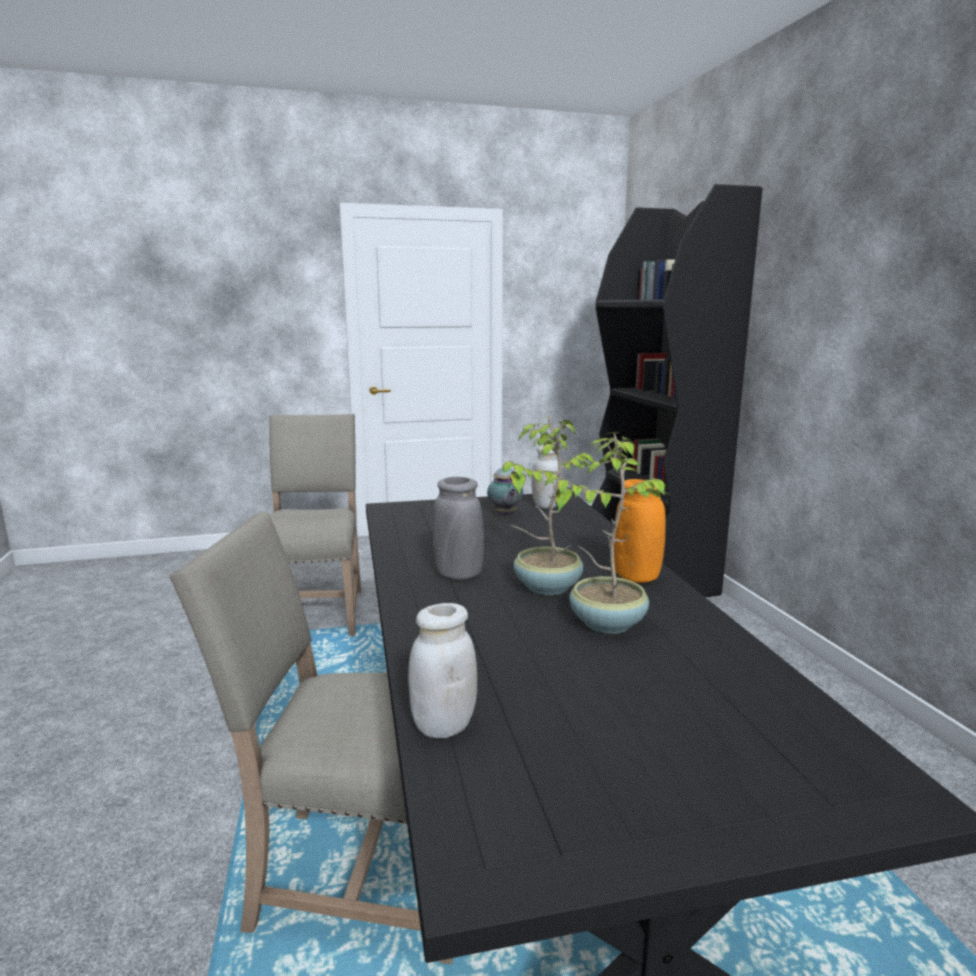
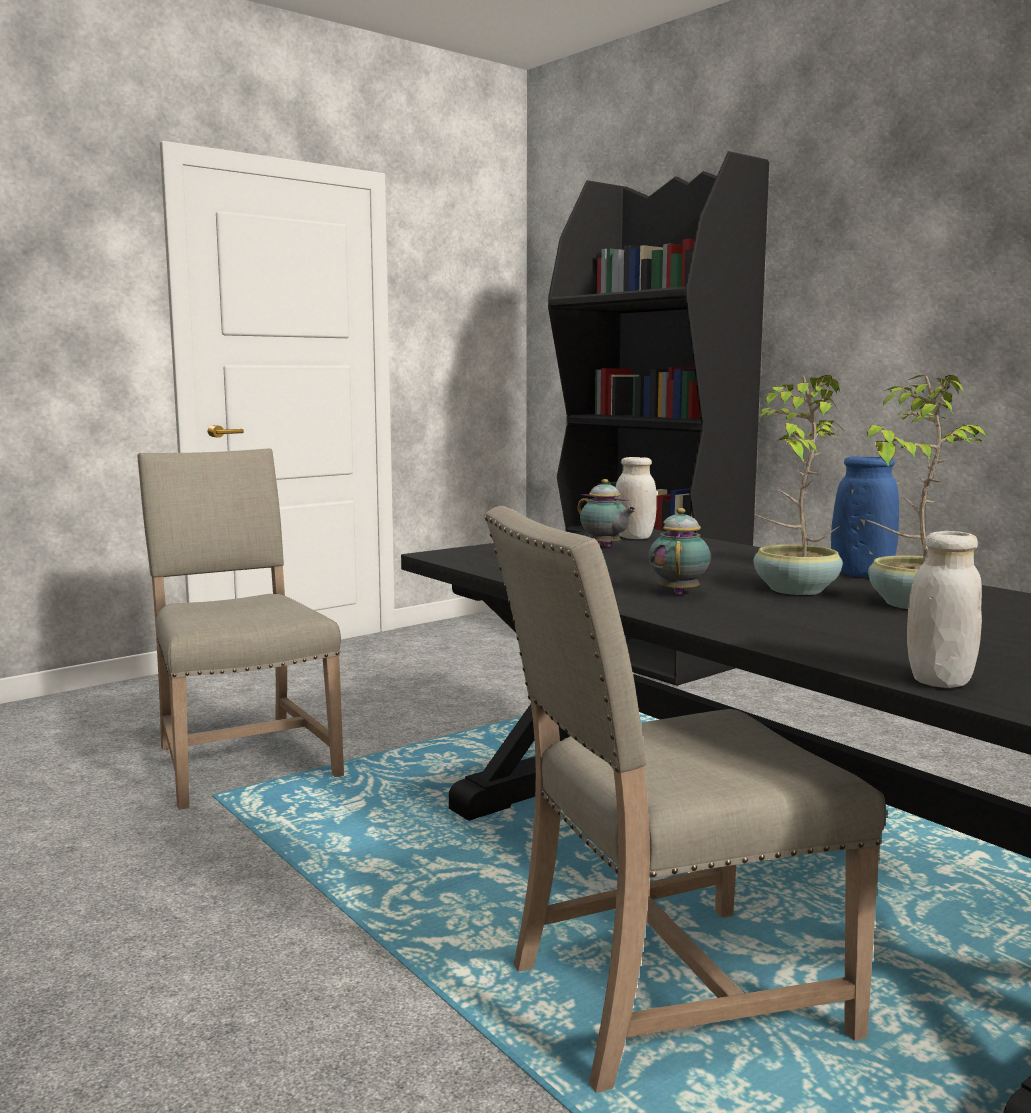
camera: 25 degrees left, 5 degrees down
grey vase [433,477,484,580] -> teapot [649,508,711,595]
orange vase [614,479,666,583] -> blue vase [831,456,899,577]

